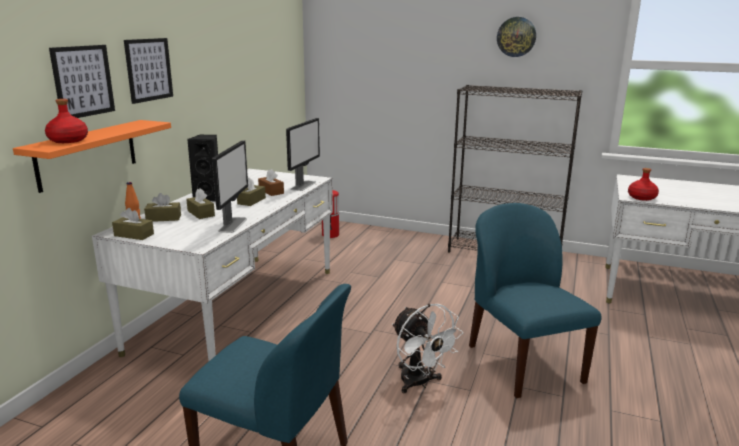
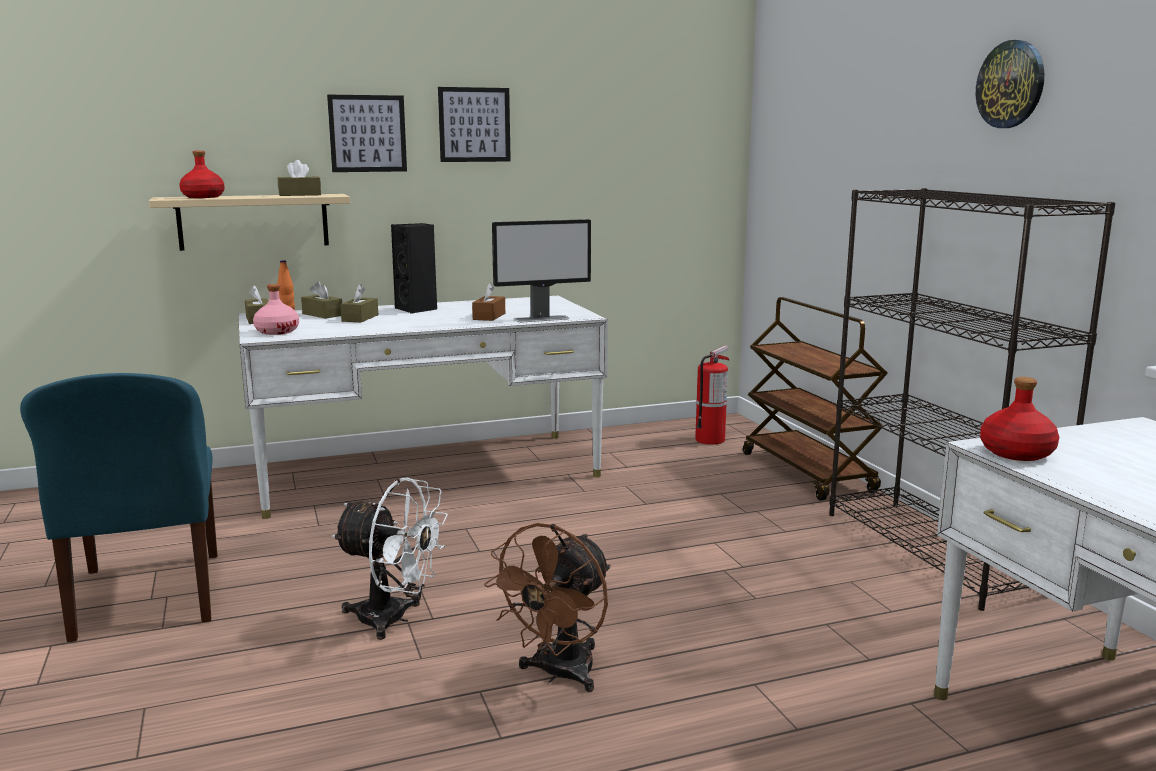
camera: 50 degrees right, 5 degrees down
orange shelf [13,120,171,193] -> beige shelf [149,194,350,251]
picture [49,45,115,118] -> picture moved to [438,87,511,162]
monitor [212,140,248,233] -> none
brown tissue box [237,177,266,206] -> brown tissue box moved to [278,160,321,196]
white fan [392,304,463,393] -> white fan turned 90 degrees counterclockwise [332,477,448,640]
blue chair [469,203,602,398] -> brown fan [484,523,611,692]
none -> pink bottle [253,284,299,335]
none -> brown cart [743,297,888,501]

